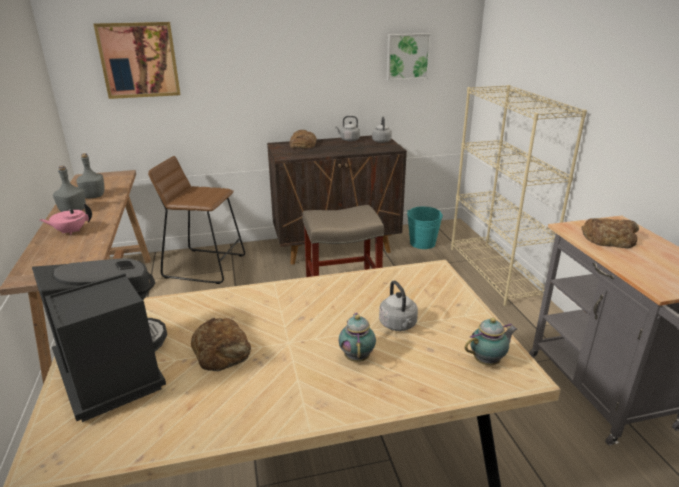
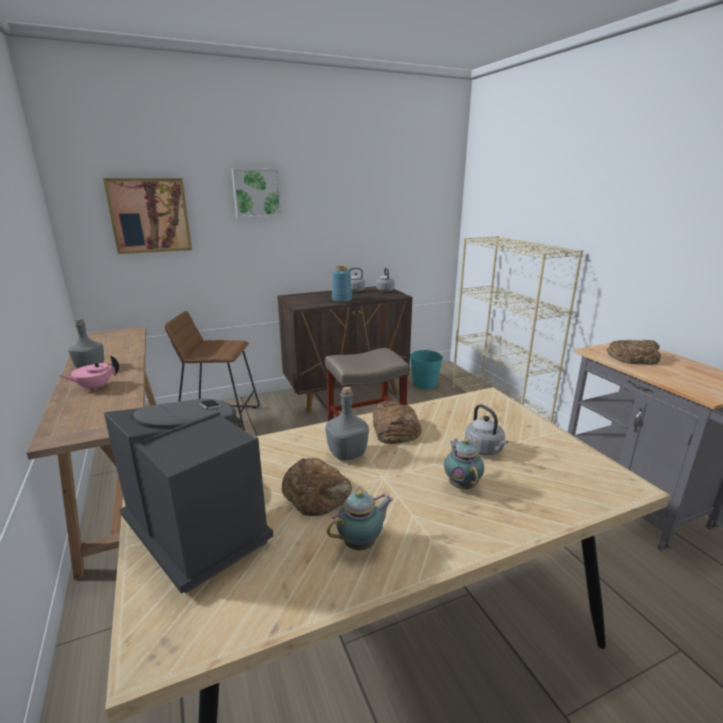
camera: 10 degrees left, 5 degrees down
grey bottle [76,153,105,198] -> grey bottle moved to [326,387,369,461]
bread [289,130,317,149] -> bread moved to [373,400,422,444]
picture [387,33,431,81] -> picture moved to [232,168,282,218]
teapot [465,318,517,365] -> teapot moved to [327,490,393,550]
none -> blue vase [332,266,352,302]

